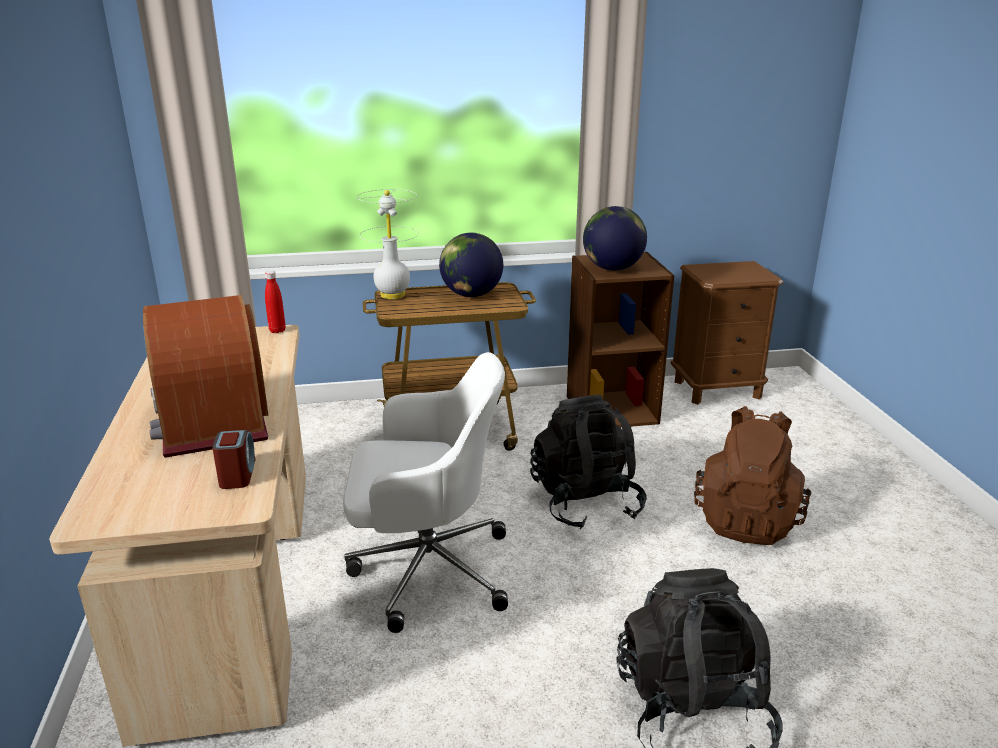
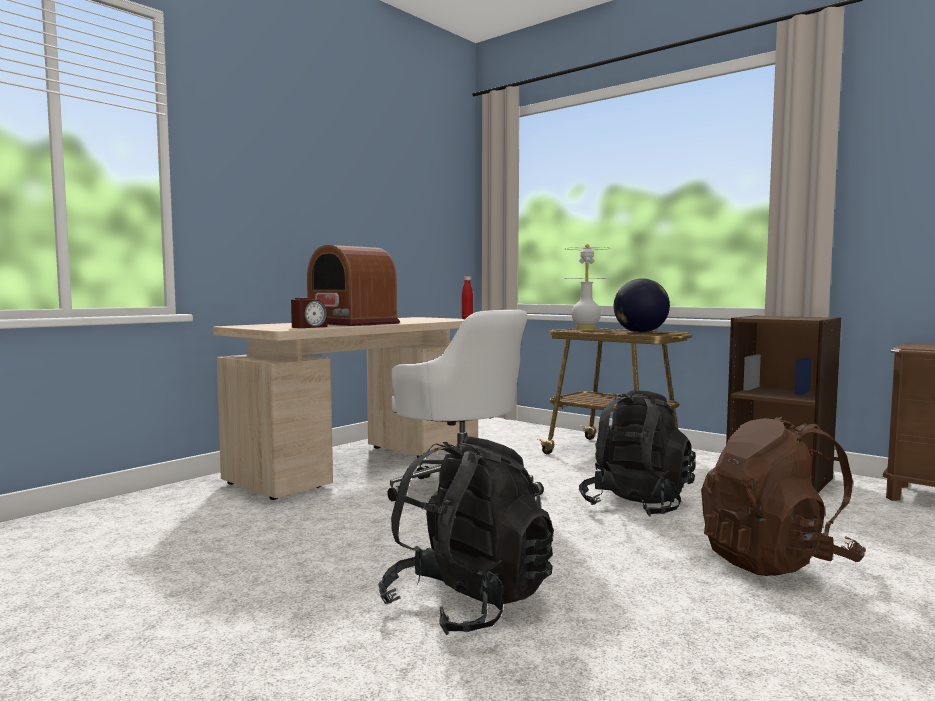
camera: 50 degrees right, 20 degrees down
radio [143,295,268,458] -> radio turned 75 degrees counterclockwise [307,245,400,326]
globe [583,206,647,271] -> none

